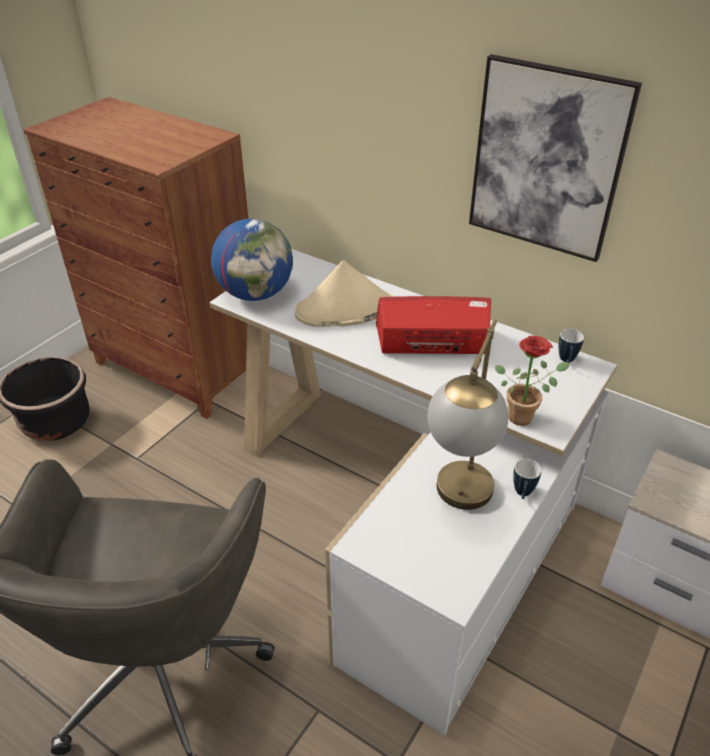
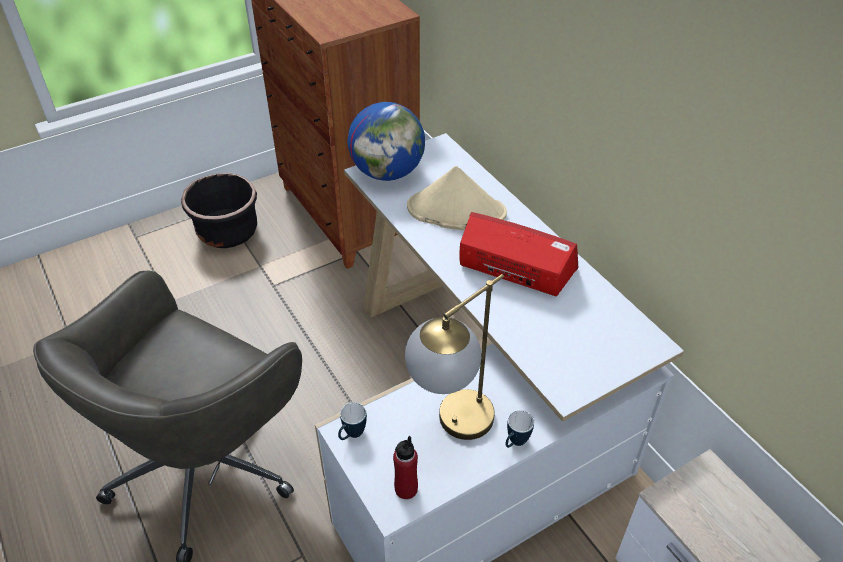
camera: 25 degrees right, 5 degrees up
picture [469,54,642,262] -> none
potted plant [495,336,570,426] -> none
mug [558,328,584,363] -> mug moved to [338,402,367,440]
none -> red bottle [393,436,418,499]

